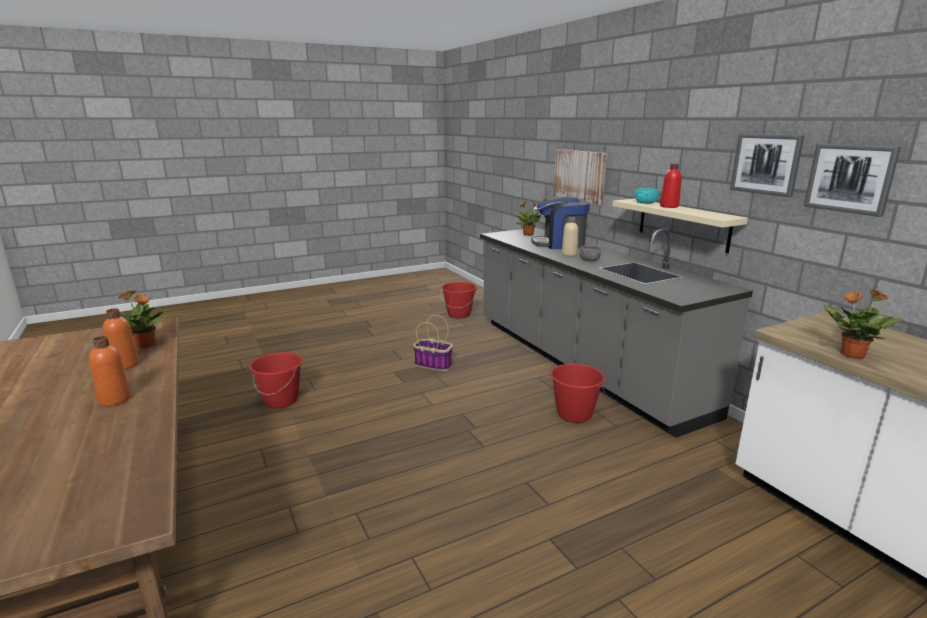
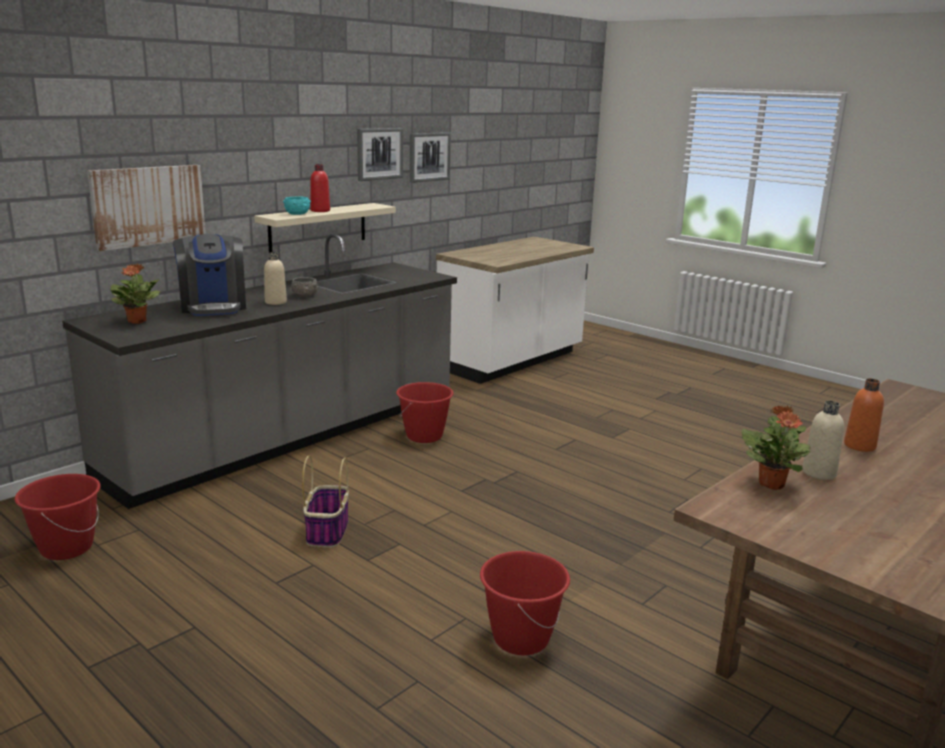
camera: 110 degrees left, 0 degrees up
orange bottle [103,308,139,369] -> beige bottle [802,401,844,480]
potted plant [824,289,903,359] -> none

